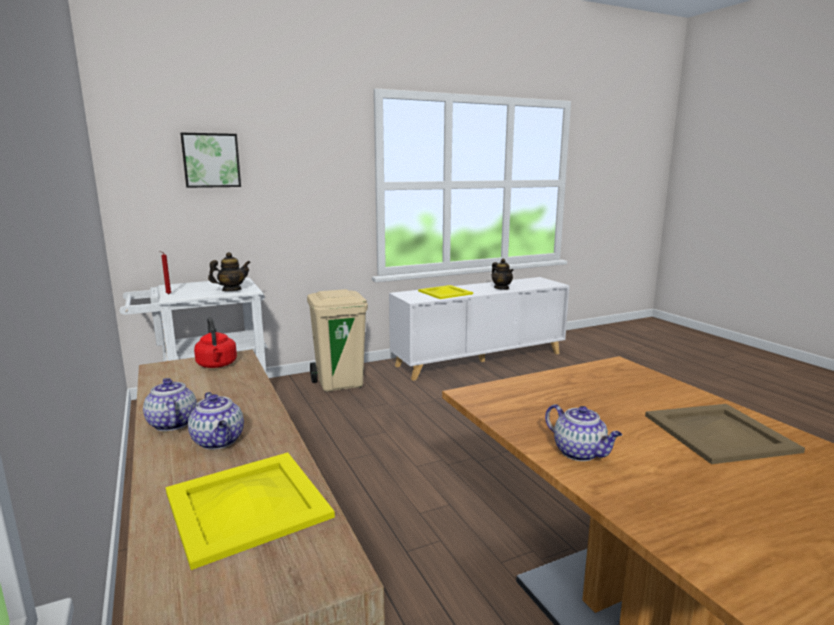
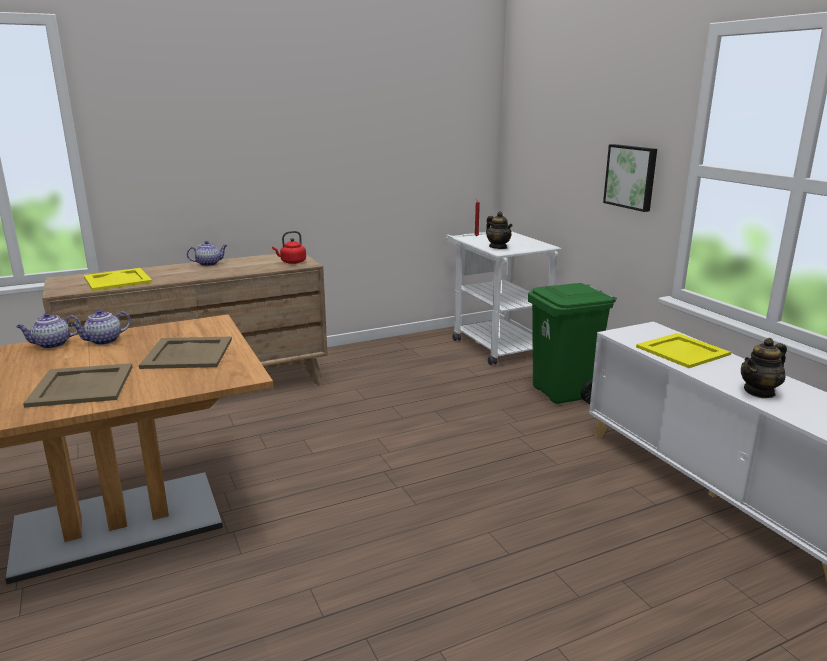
camera: 90 degrees right, 5 degrees up
picture [180,133,241,188] -> picture moved to [603,144,657,212]
teapot [188,392,244,450] -> teapot moved to [16,313,81,349]
beige trash can [307,289,368,392] -> green trash can [528,283,617,404]
none -> beige tray [139,337,232,369]

